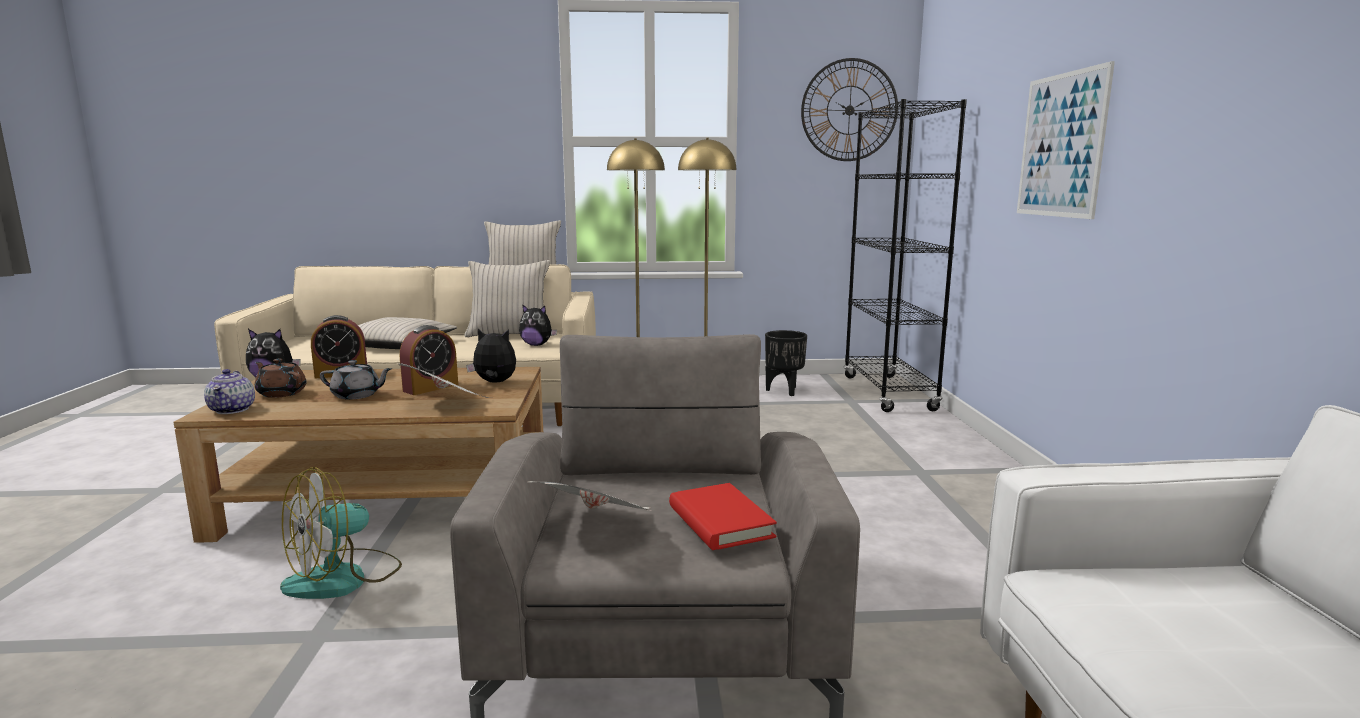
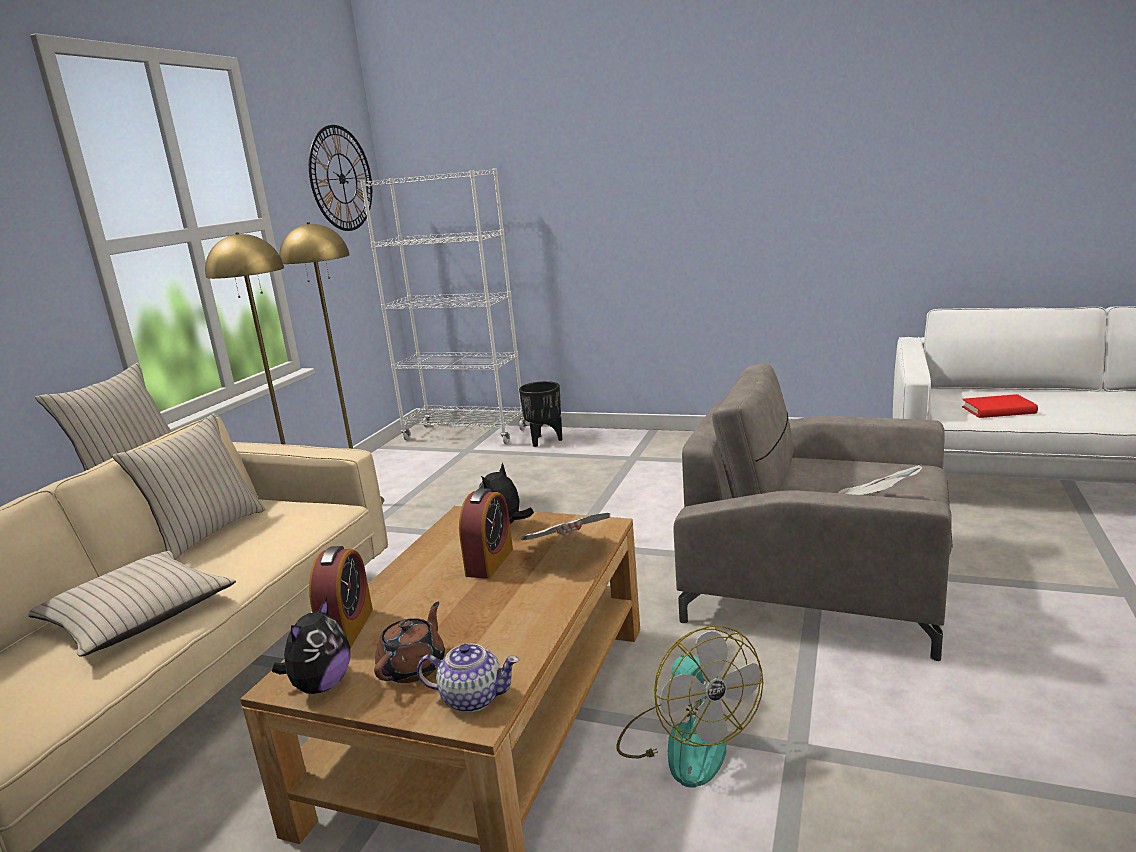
camera: 65 degrees left, 5 degrees up
brown teapot [255,359,306,398] -> brown teapot turned 150 degrees clockwise [374,602,445,683]
grey teapot [320,360,392,400] -> none
alarm clock [400,325,458,395] -> alarm clock turned 45 degrees clockwise [459,488,513,579]
plush toy [519,304,557,346] -> none
red book [669,483,777,550] -> red book moved to [962,394,1038,418]
black planter [765,330,807,396] -> black planter moved to [519,381,562,447]
black bookcase [844,99,967,412] -> white bookcase [361,168,527,444]
picture [1017,61,1115,219] -> none

